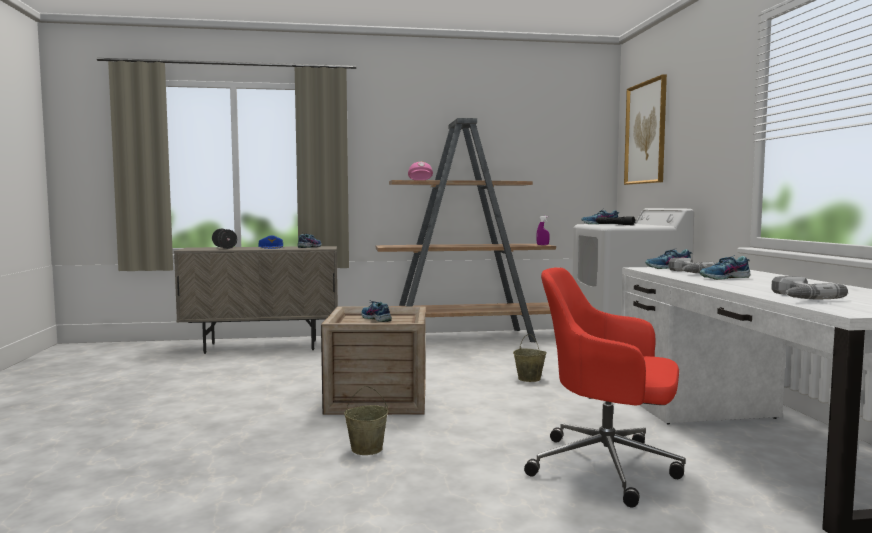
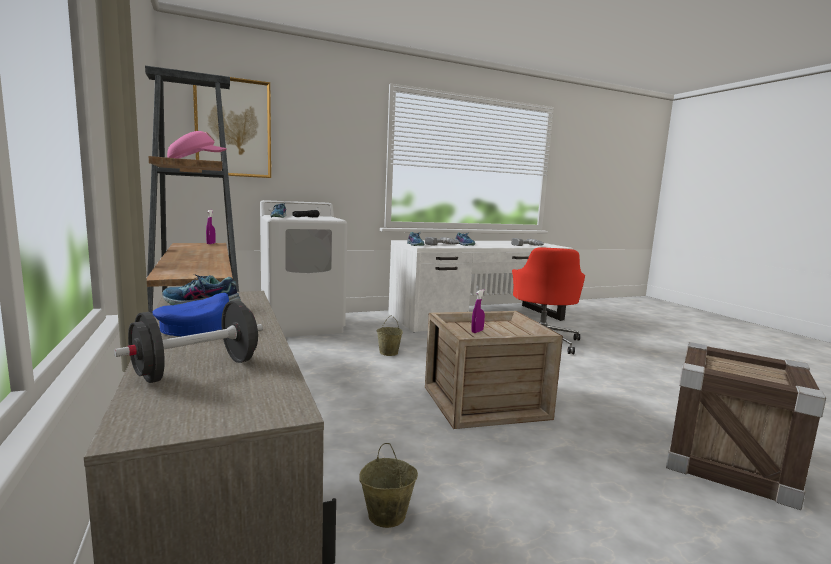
camera: 105 degrees left, 5 degrees up
beige bucket [344,386,388,455] -> beige bucket moved to [359,443,418,528]
shoe [361,300,392,322] -> purple spray bottle [471,289,485,333]
none -> crate [666,342,826,510]

